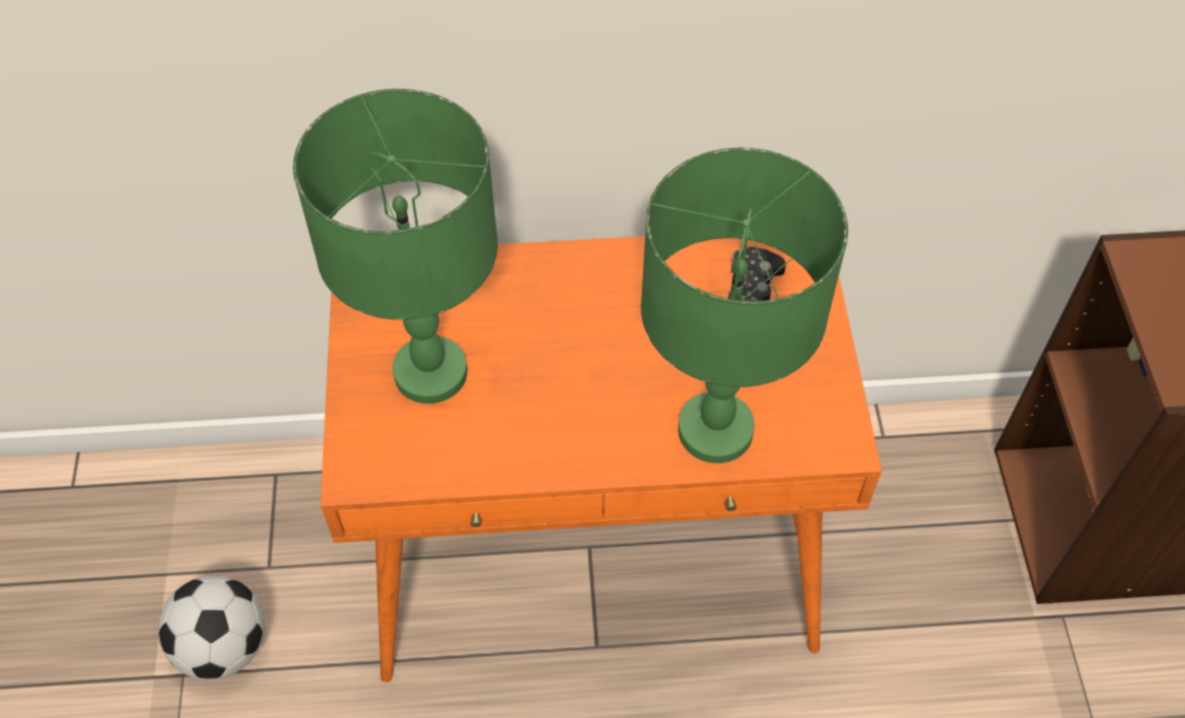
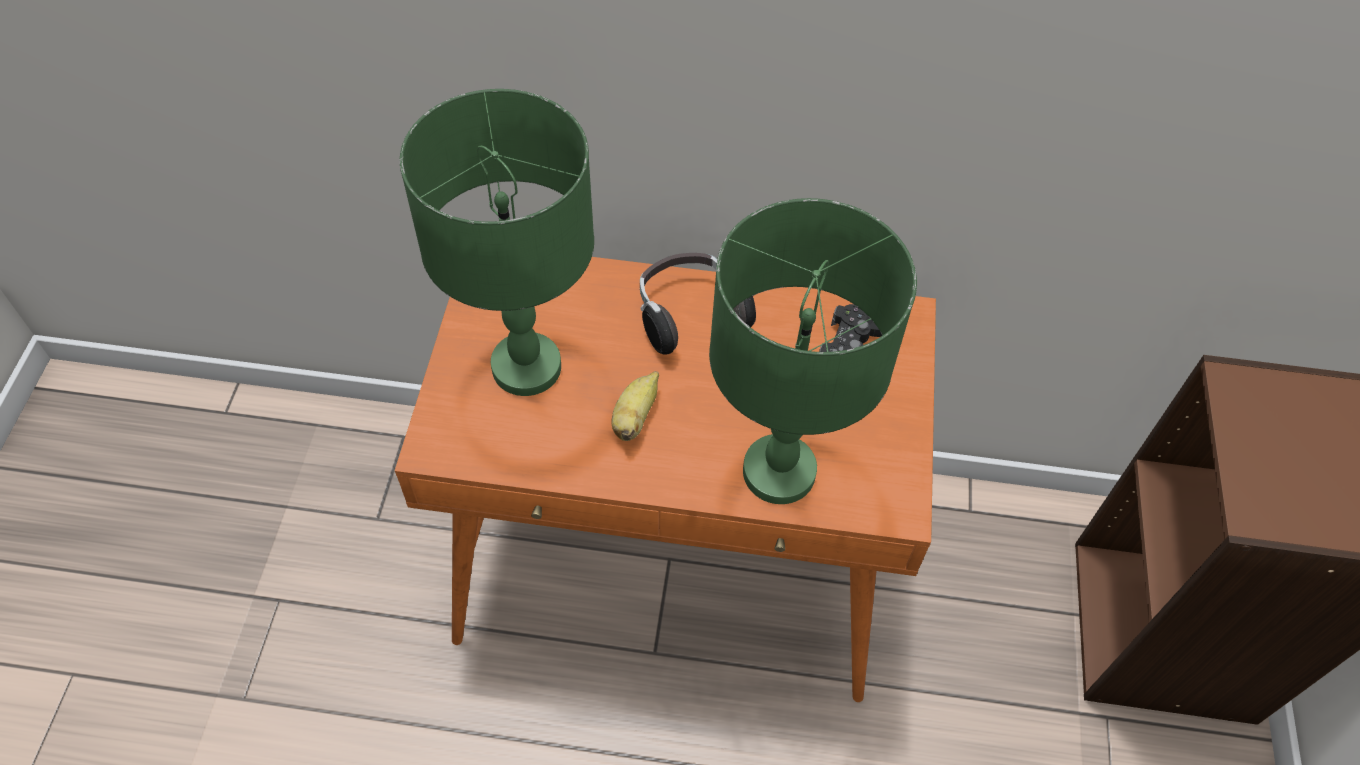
camera: 10 degrees right, 0 degrees up
football [158,575,264,680] -> none
none -> banana [611,371,659,441]
none -> headphones [640,253,756,355]

